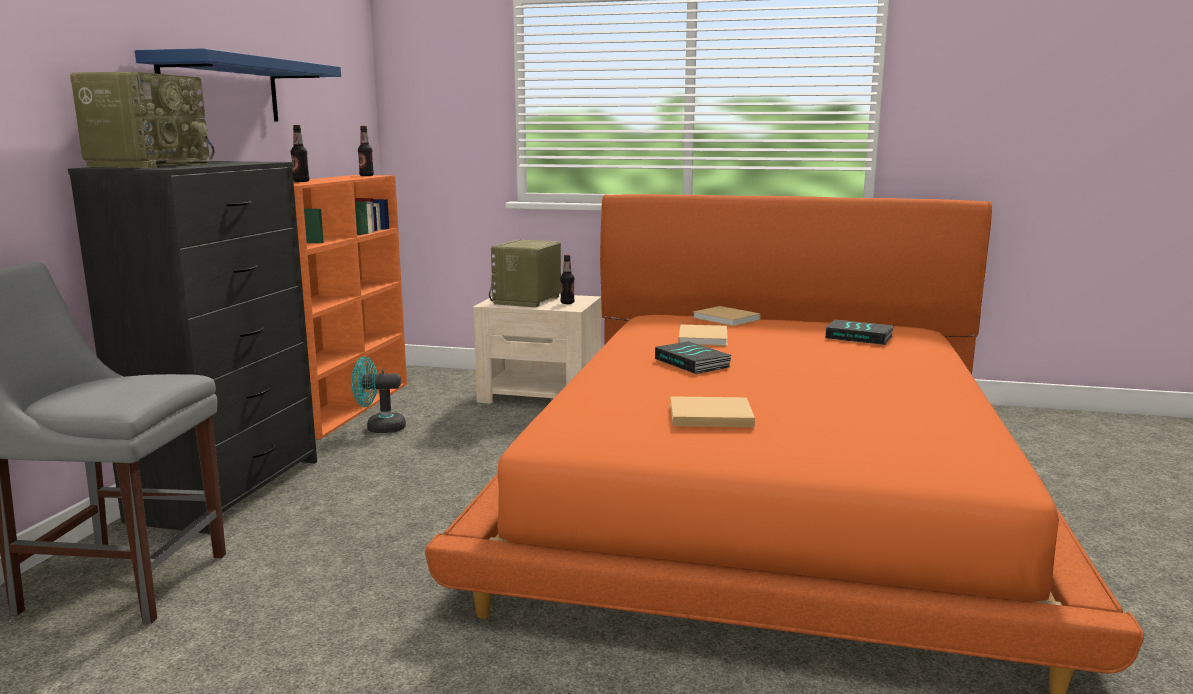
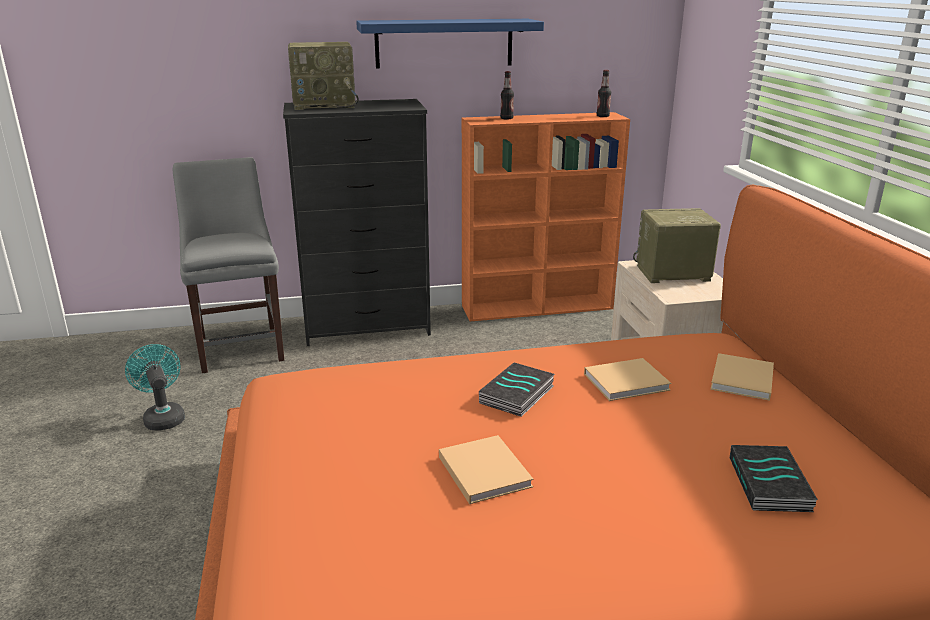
camera: 65 degrees right, 10 degrees up
turquoise fan [352,357,406,433] -> turquoise fan moved to [125,344,185,431]
bottle [560,255,575,304] -> none
beige book [670,396,755,427] -> beige book moved to [439,435,534,504]

